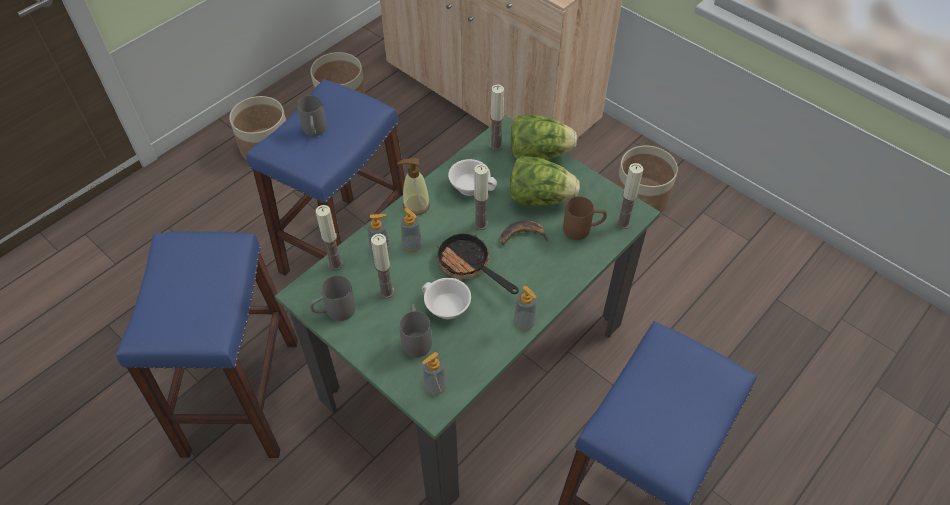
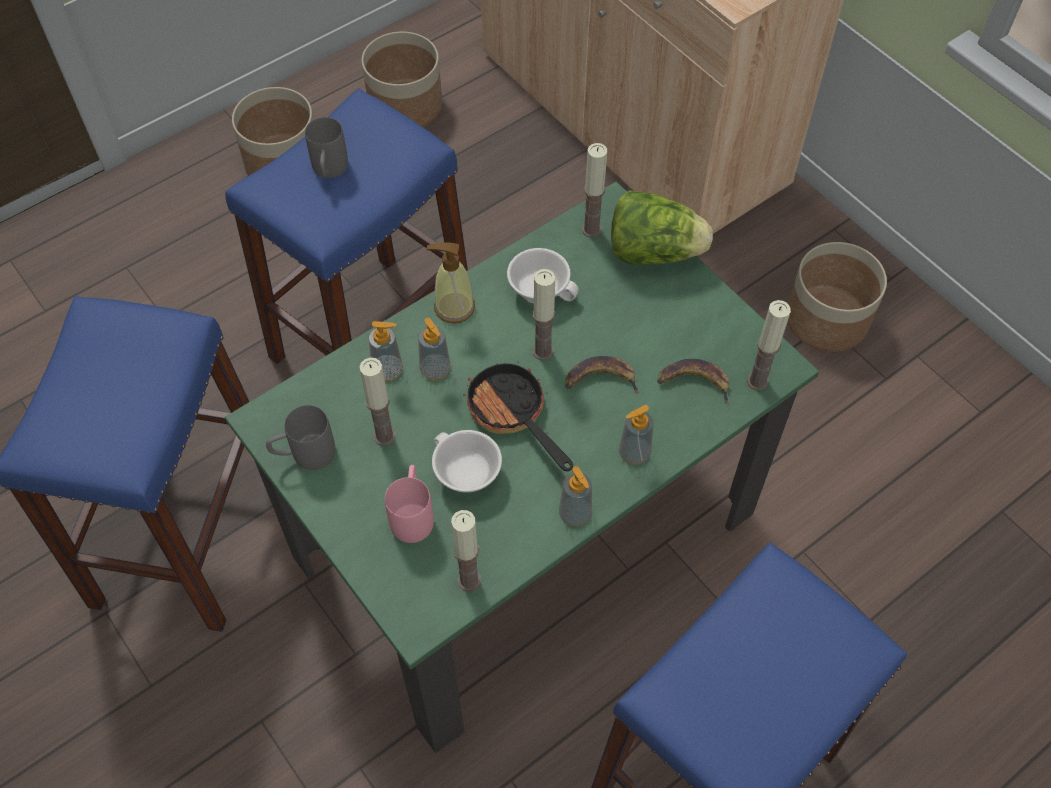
camera: 10 degrees right, 5 degrees up
candle [316,205,343,270] -> candle moved to [451,510,481,592]
grey mug [399,304,432,358] -> pink mug [385,465,434,543]
soap dispenser [422,352,447,395] -> soap dispenser moved to [619,405,653,465]
lettuce [510,156,580,206] -> none
brown mug [563,196,607,240] -> banana [657,359,729,405]

